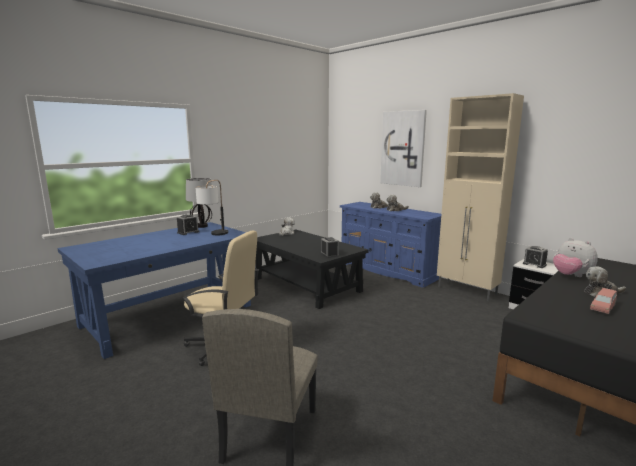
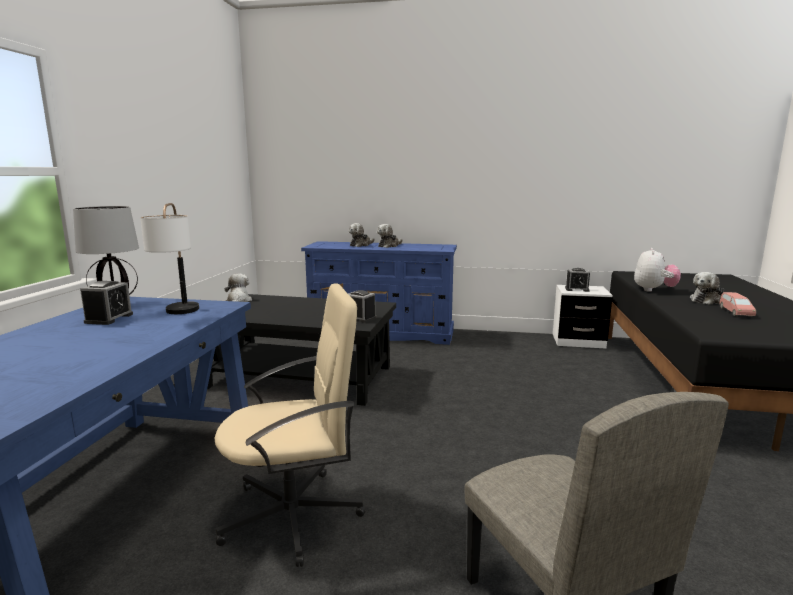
camera: 35 degrees left, 0 degrees up
picture [380,110,427,187] -> none
beige cabinet [437,93,524,301] -> none
plush toy [553,238,598,277] -> plush toy turned 90 degrees counterclockwise [634,248,681,292]

